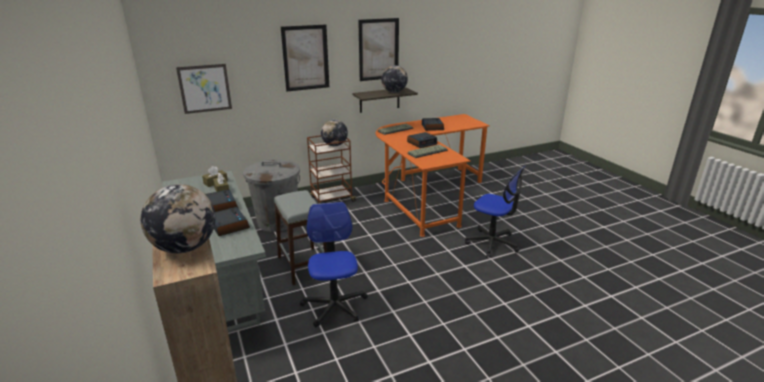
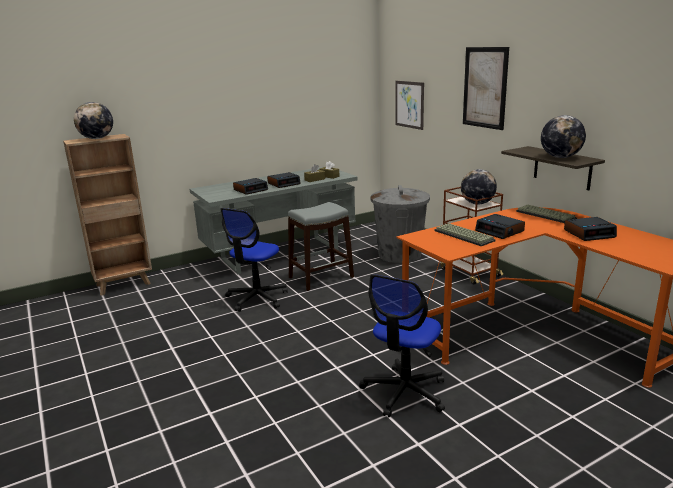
camera: 85 degrees right, 5 degrees down
office chair [300,202,368,328] -> office chair turned 135 degrees clockwise [220,208,288,312]
picture [358,18,399,81] -> none

